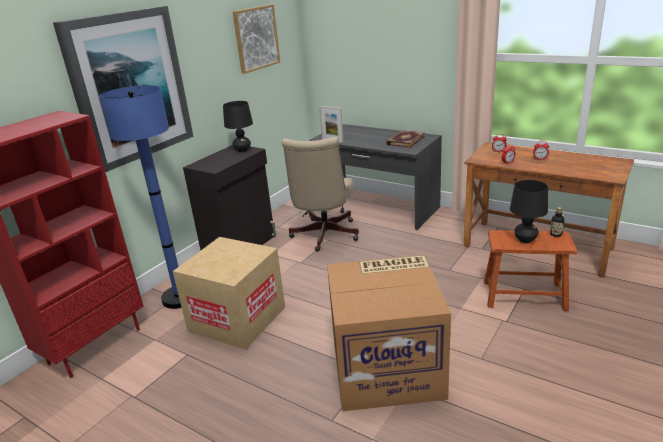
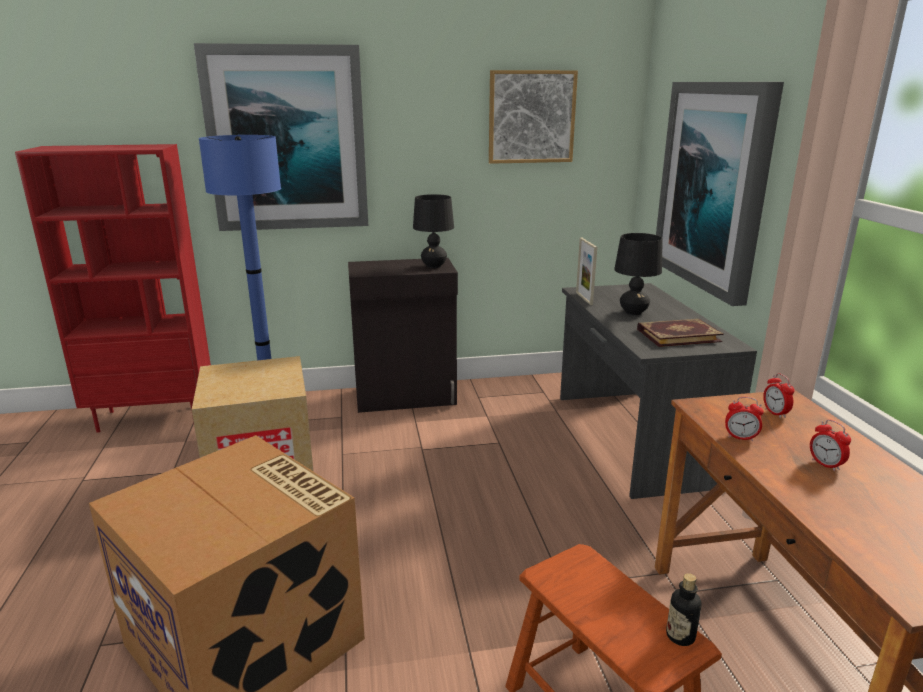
camera: 45 degrees right, 5 degrees down
beige office chair [282,137,359,251] -> none
black table lamp [510,180,548,243] -> black table lamp moved to [614,233,663,315]
none -> picture [656,82,784,306]

